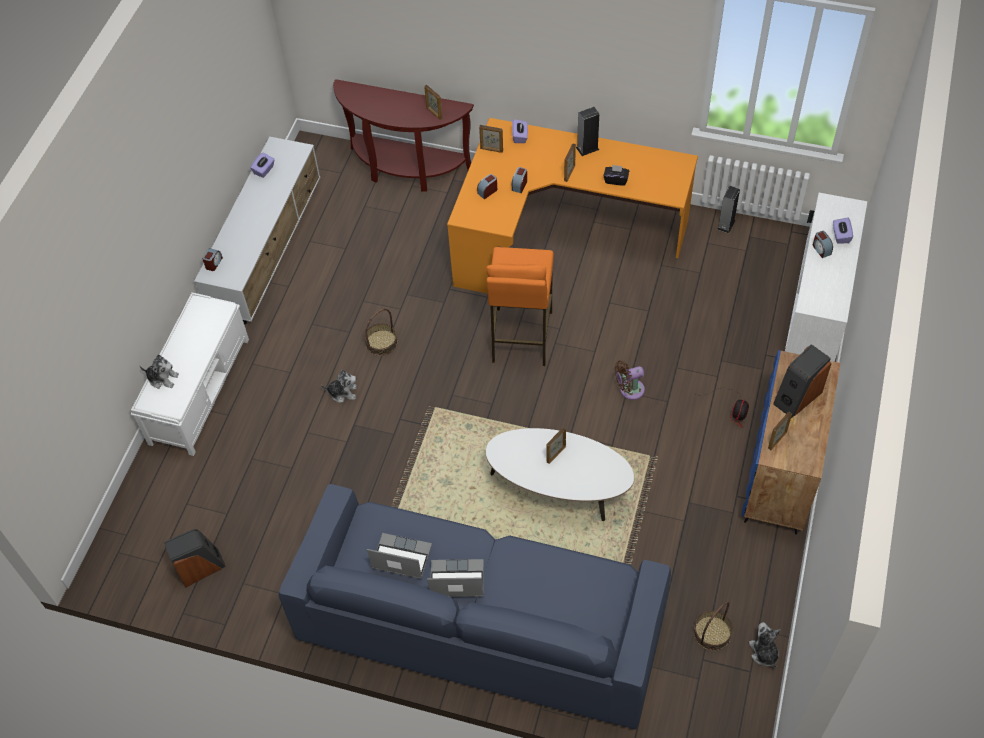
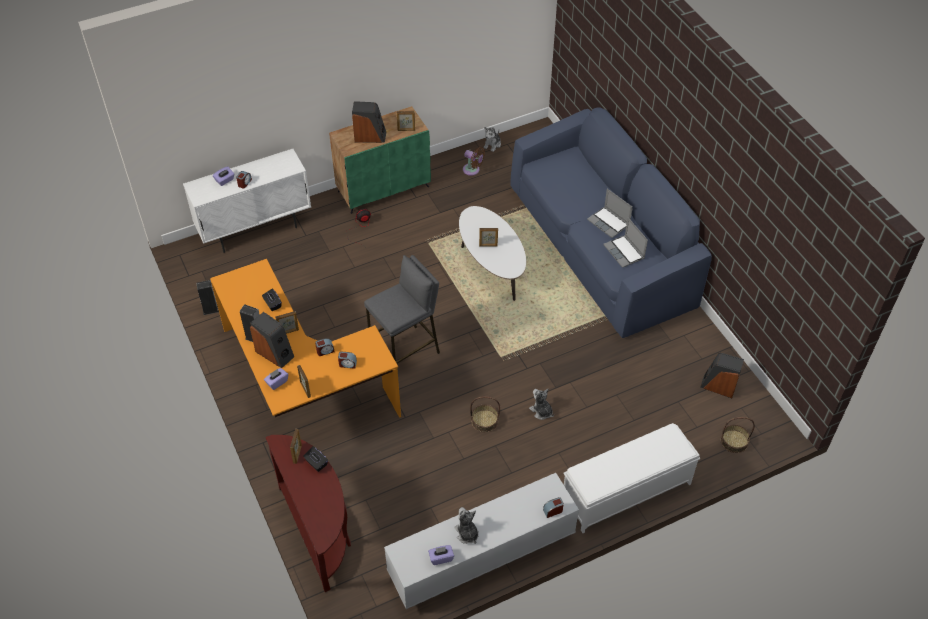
camera: 135 degrees left, 5 degrees down
plush toy [140,354,179,389] -> plush toy moved to [454,507,479,544]
orange stool [486,247,554,366] -> grey stool [364,255,440,364]
brown fan [615,361,645,400] -> brown fan moved to [463,147,485,176]
basket [694,601,733,651] -> basket moved to [721,417,755,453]
blue cabinet [742,350,841,535] -> green cabinet [329,106,431,214]
none -> speaker [250,312,294,368]
none -> black tissue box [303,446,328,472]

